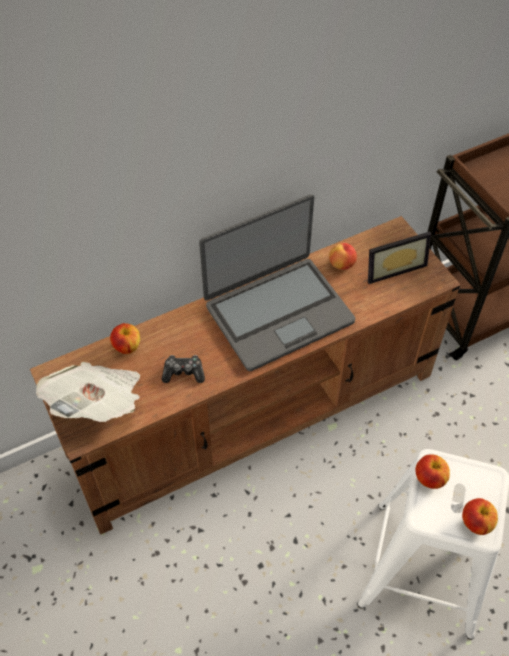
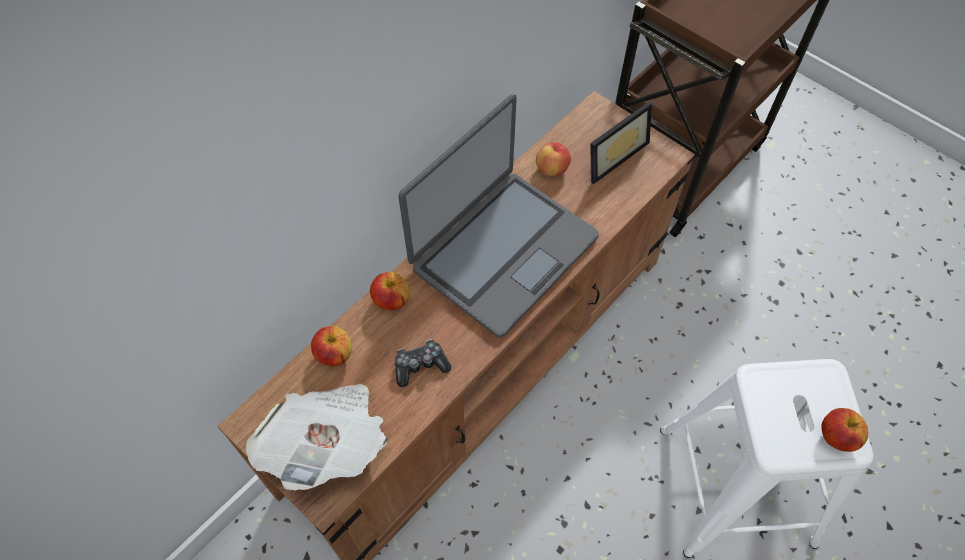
camera: 20 degrees left, 5 degrees up
apple [415,454,450,489] -> apple moved to [370,272,409,311]

